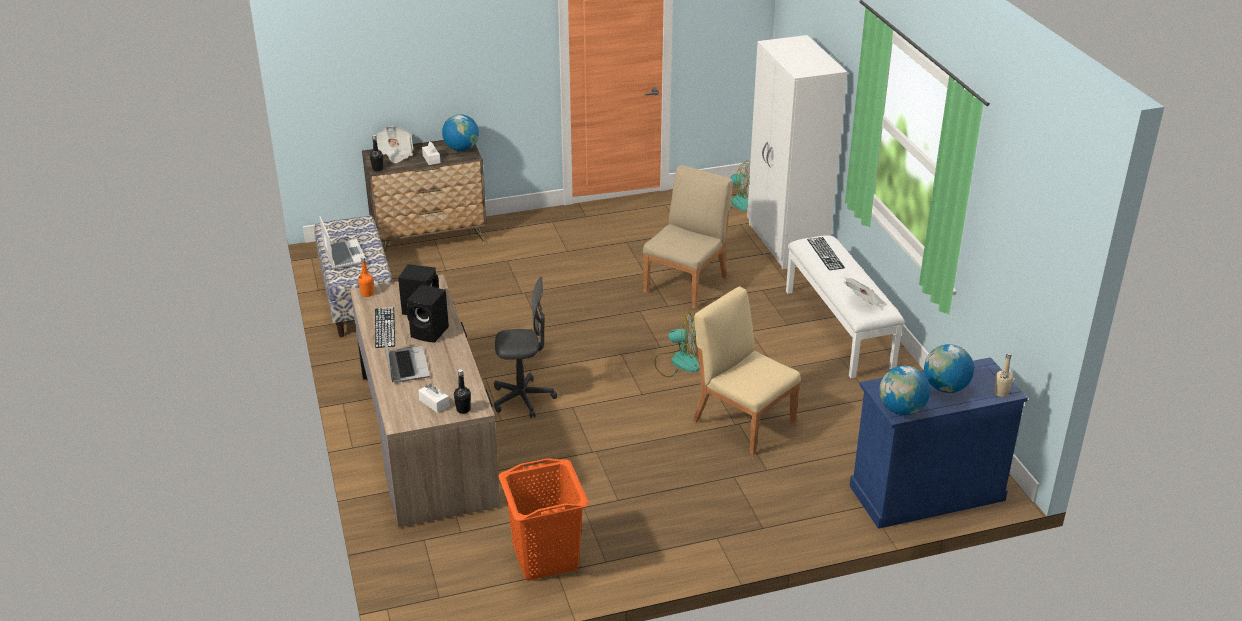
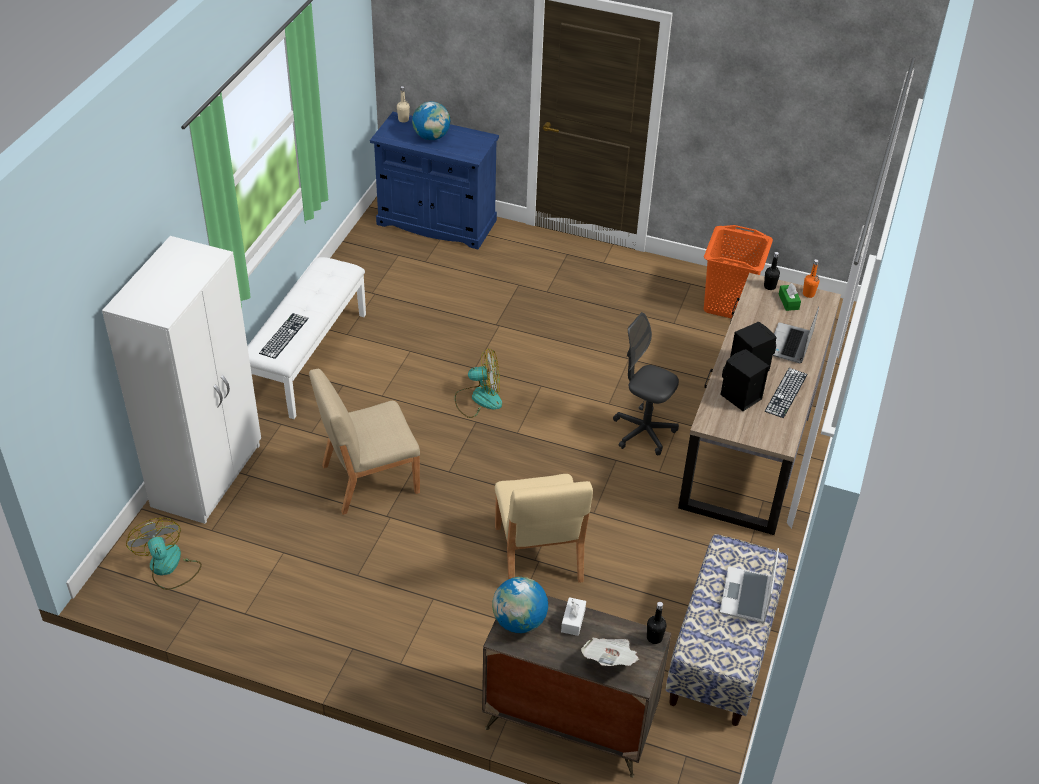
camera: 145 degrees left, 10 degrees up
orange bottle [358,256,374,297] -> orange bottle moved to [803,259,819,298]
white tissue box [418,383,450,413] -> green tissue box [779,283,801,311]
fan [654,312,700,377] -> fan turned 135 degrees clockwise [455,349,502,418]
beige chair [693,286,801,455] -> beige chair moved to [495,474,593,583]
newspaper [844,278,887,306] -> none
globe [879,365,930,415] -> none

